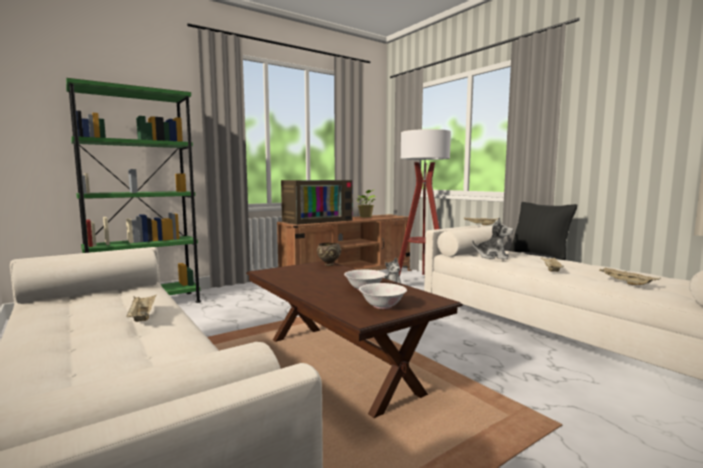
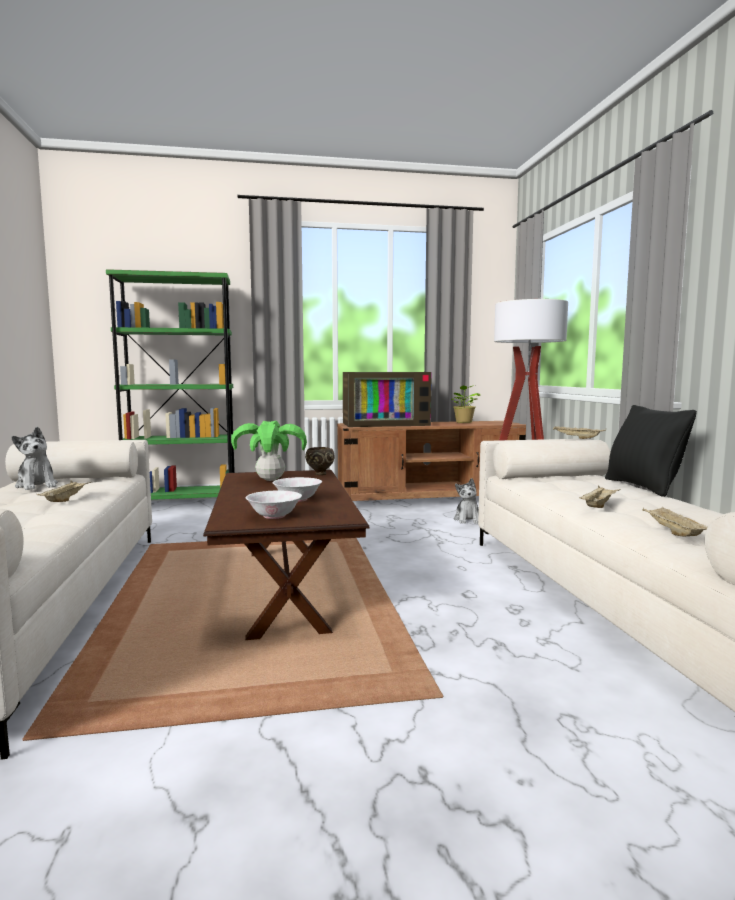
camera: 25 degrees right, 0 degrees up
plush toy [472,217,513,259] -> plush toy moved to [12,427,58,490]
none -> potted plant [231,421,307,481]

